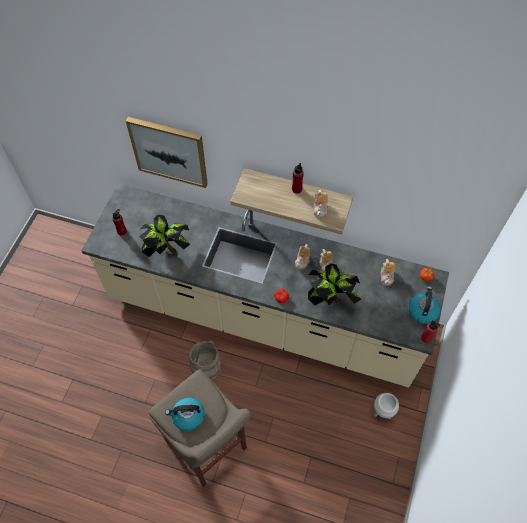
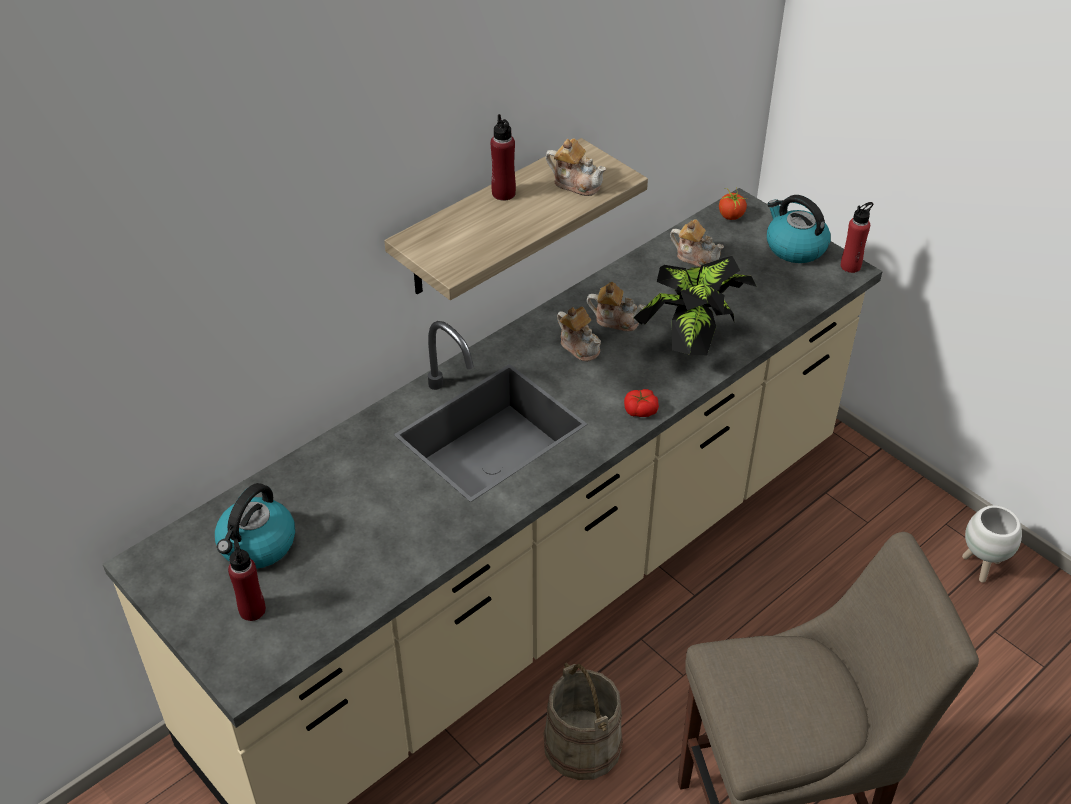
camera: 60 degrees left, 15 degrees down
picture [126,117,208,188] -> none
potted plant [139,215,190,257] -> none
kettle [165,398,205,431] -> kettle moved to [215,483,295,569]
white planter [374,393,399,419] -> white planter moved to [962,505,1022,583]

